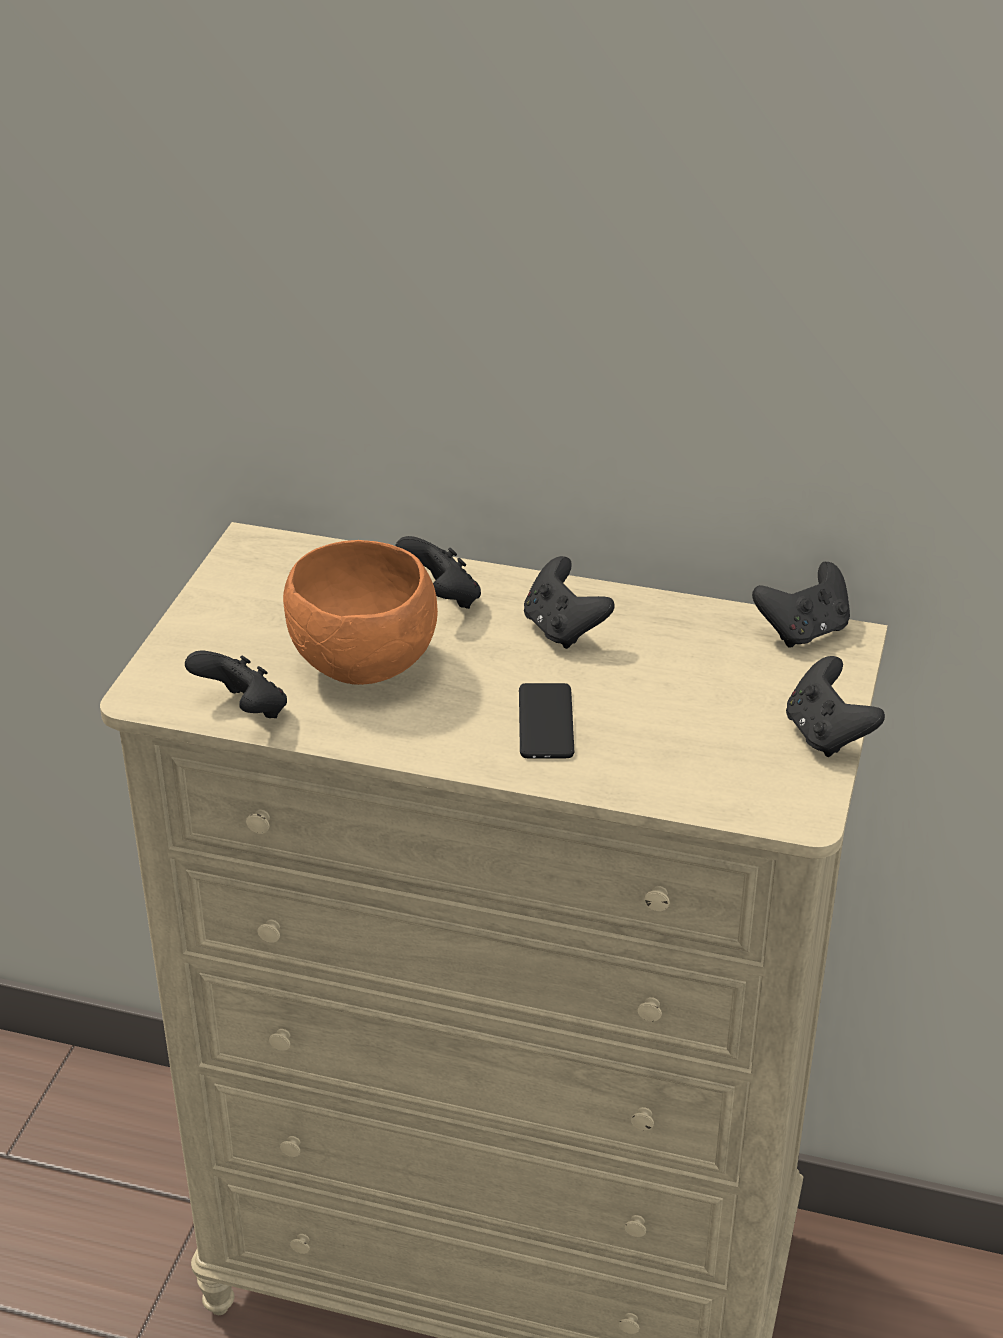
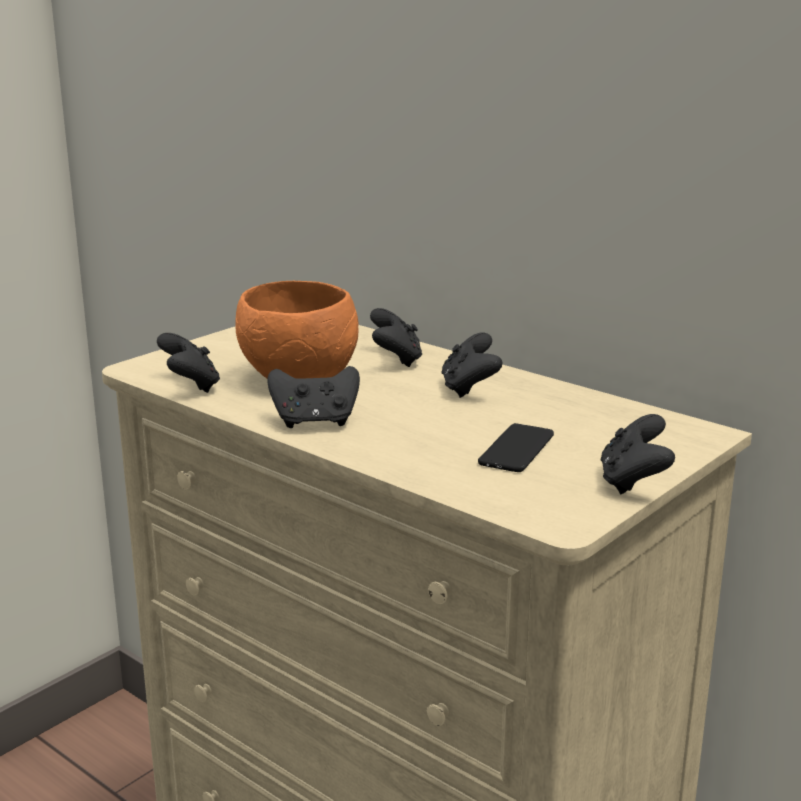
camera: 25 degrees right, 15 degrees down
phone [519,683,574,759] -> phone moved to [478,423,554,472]
black game controller [752,562,850,648] -> black game controller moved to [267,366,360,428]

